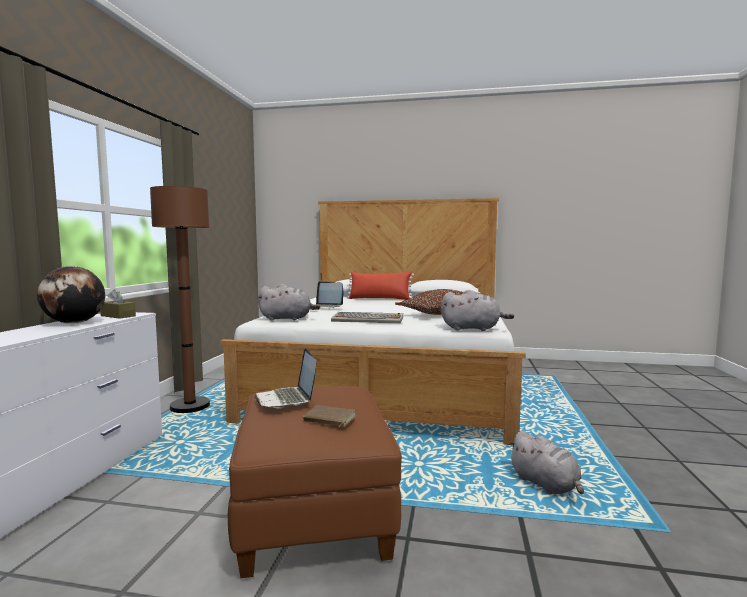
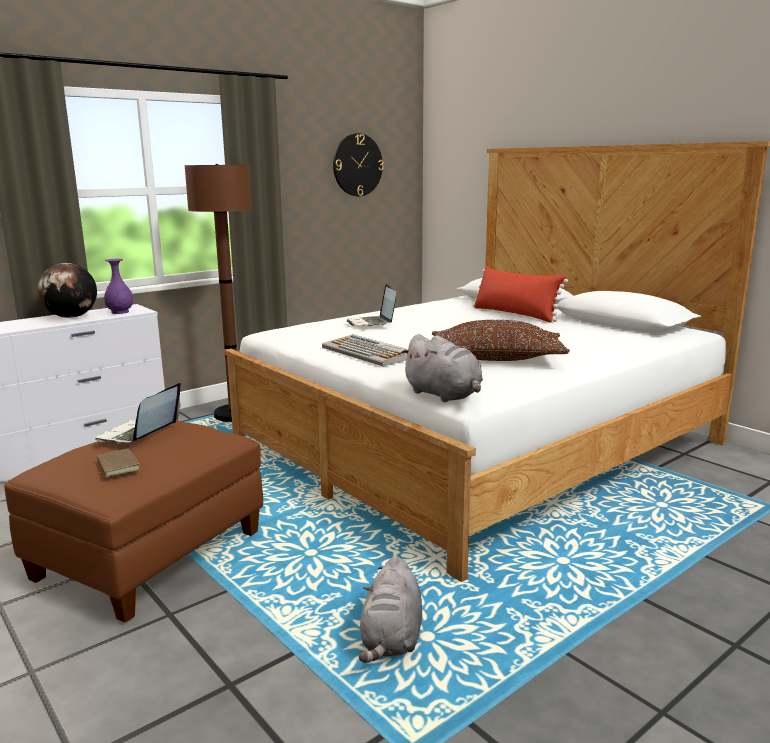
camera: 40 degrees right, 10 degrees up
brown tissue box [100,289,136,319] -> purple vase [104,259,133,314]
grey plush toy [258,284,320,321] -> none
none -> wall clock [333,133,384,196]

